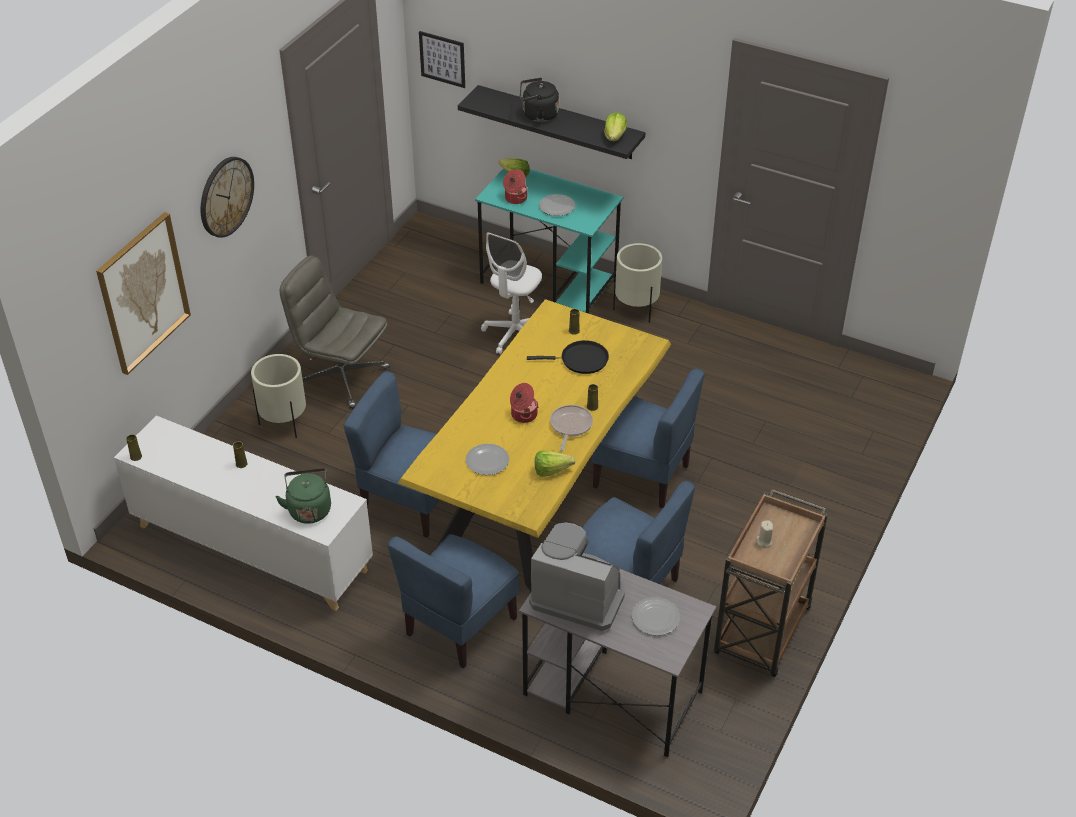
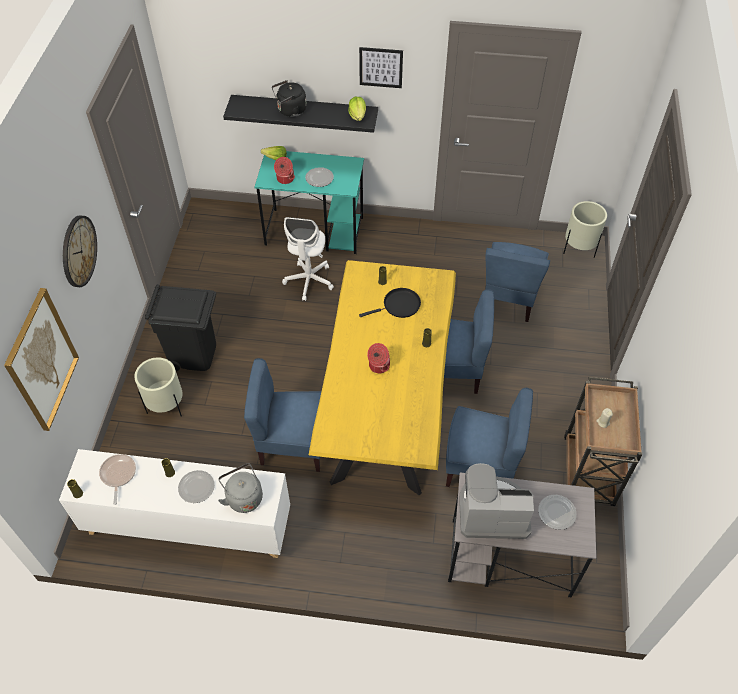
camera: 20 degrees left, 10 degrees up
green kettle [275,468,331,524] -> grey kettle [218,463,263,513]
grey office chair [280,255,390,409] -> black trash can [145,284,216,371]
blue chair [388,534,519,669] -> blue chair moved to [485,242,550,322]
picture [419,31,465,88] -> picture moved to [359,47,403,88]
plate [465,444,509,475] -> plate moved to [178,470,215,503]
lettuce [535,451,576,477] -> none
frying pan [550,405,593,451] -> frying pan moved to [99,454,136,505]
beige planter [613,243,662,323] -> beige planter moved to [563,201,607,258]

